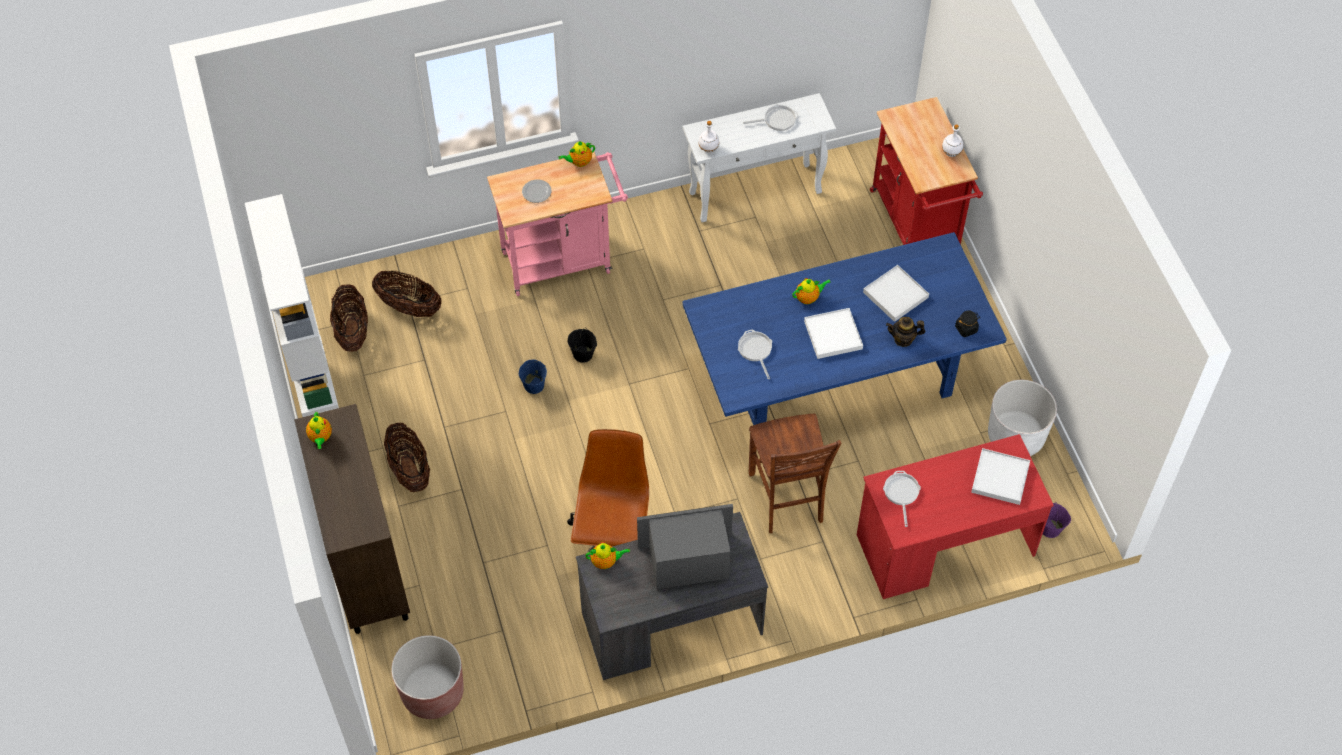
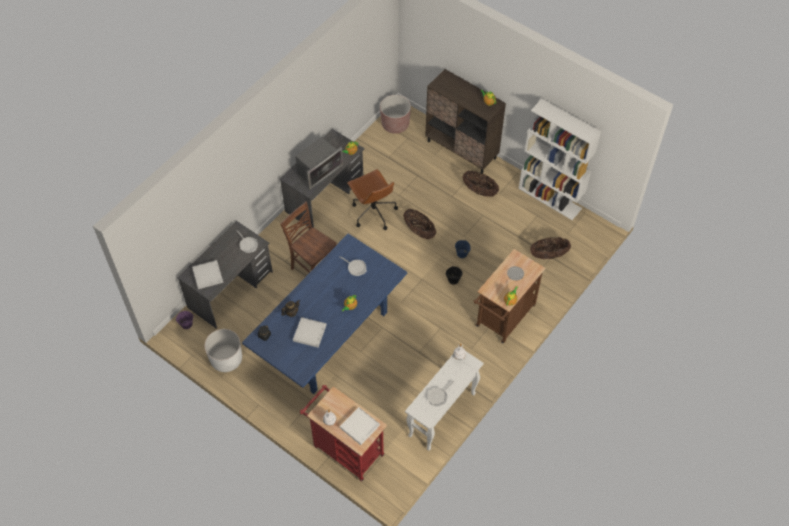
camera: 145 degrees right, 0 degrees up
basket [330,284,368,351] -> basket moved to [403,209,436,240]
pink cart [487,152,628,296] -> brown cart [474,249,546,343]
white tray [804,308,863,359] -> white tray moved to [340,407,380,445]
red desk [857,434,1054,599] -> grey desk [177,221,273,329]

